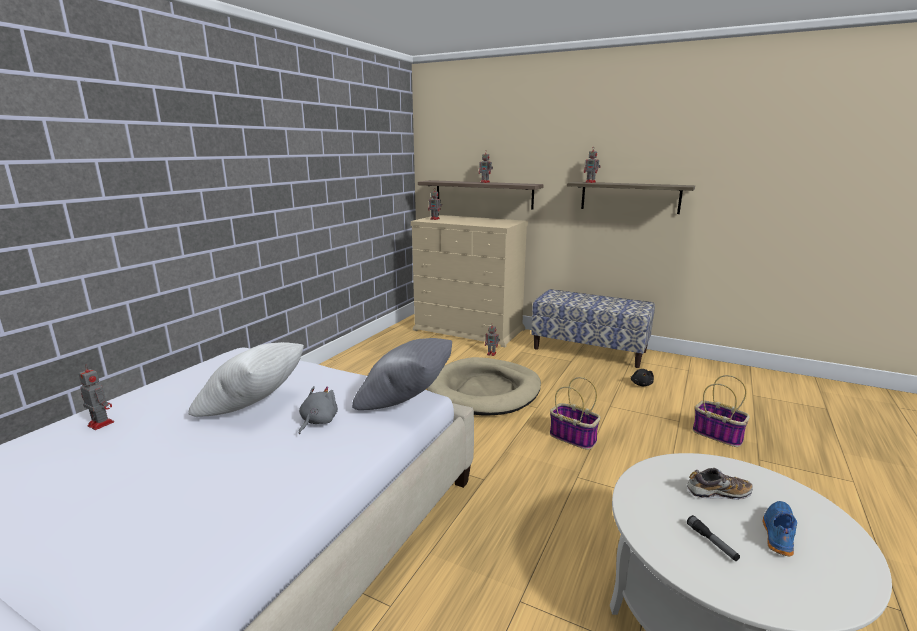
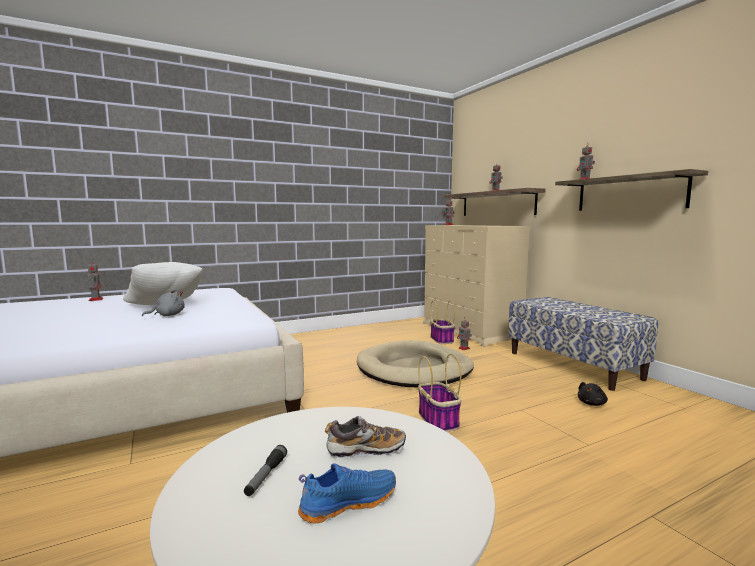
camera: 35 degrees right, 10 degrees down
grey pillow [352,338,452,410] -> none
shoe [687,468,753,499] -> shoe turned 45 degrees counterclockwise [325,416,406,458]
basket [692,375,750,447] -> basket moved to [430,300,455,344]

